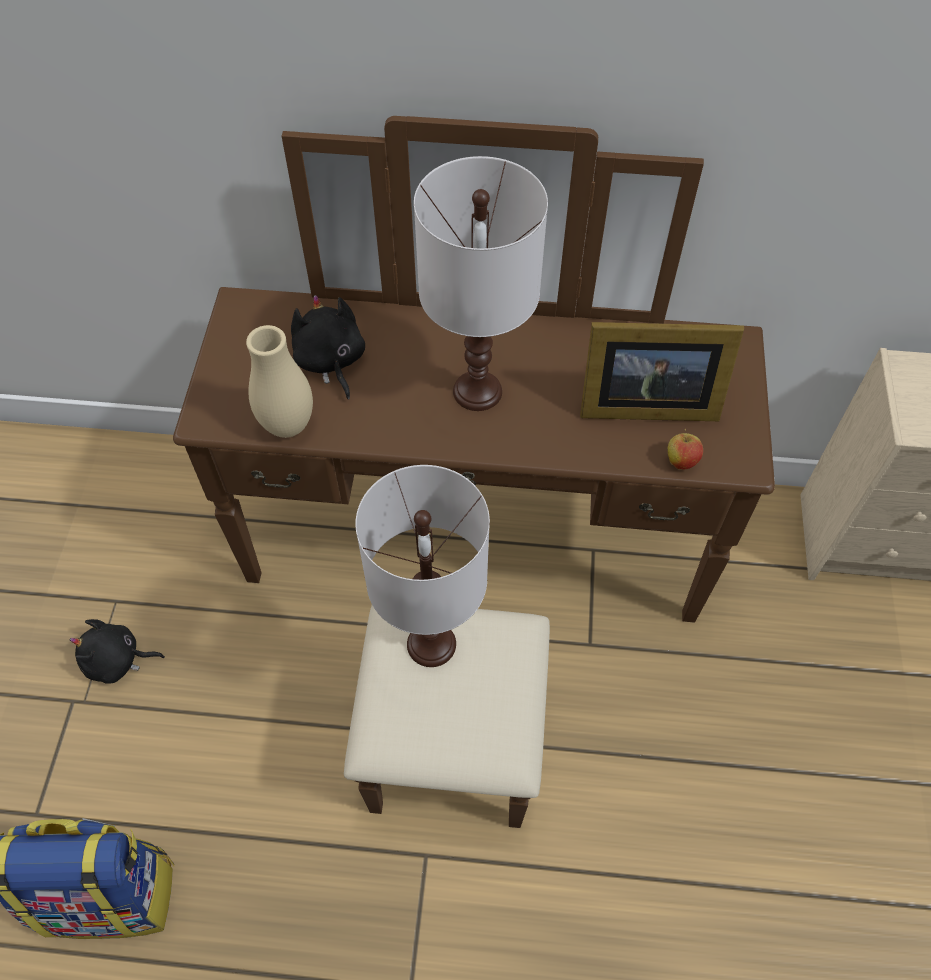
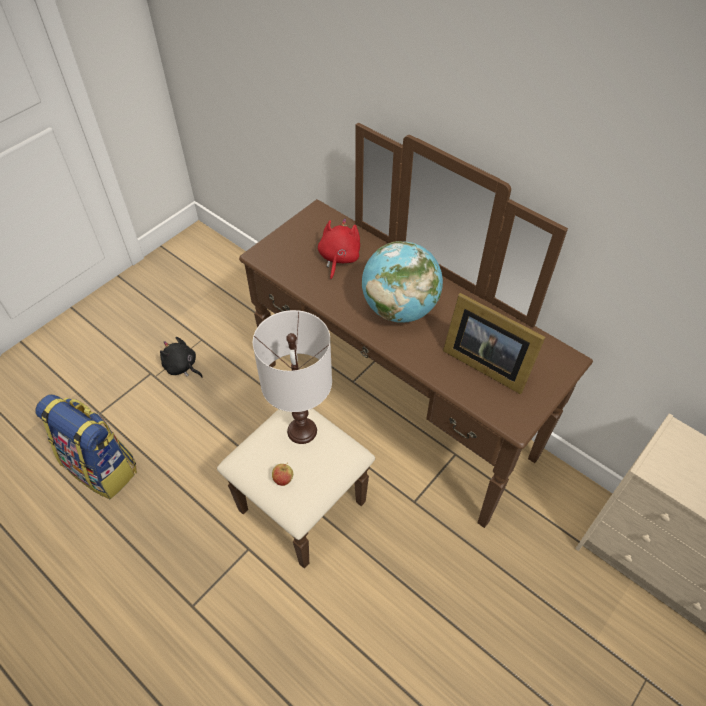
camera: 35 degrees right, 5 degrees down
beige vase [246,325,313,438] -> none
black plush toy [291,295,365,400] -> red plush toy [318,218,360,280]
white table lamp [414,156,548,411] -> globe [362,241,443,323]
apple [668,429,703,470] -> apple moved to [272,463,293,486]

